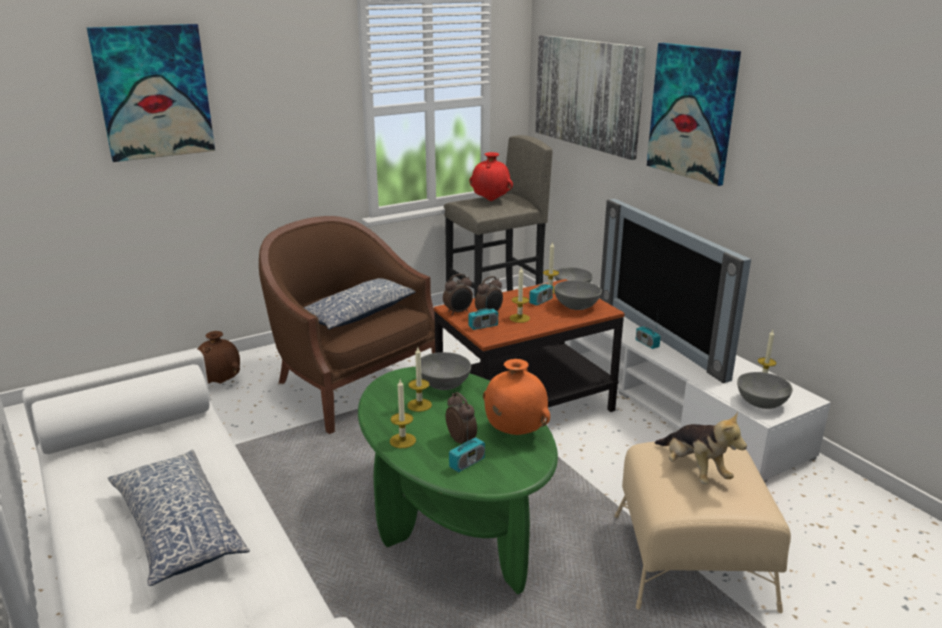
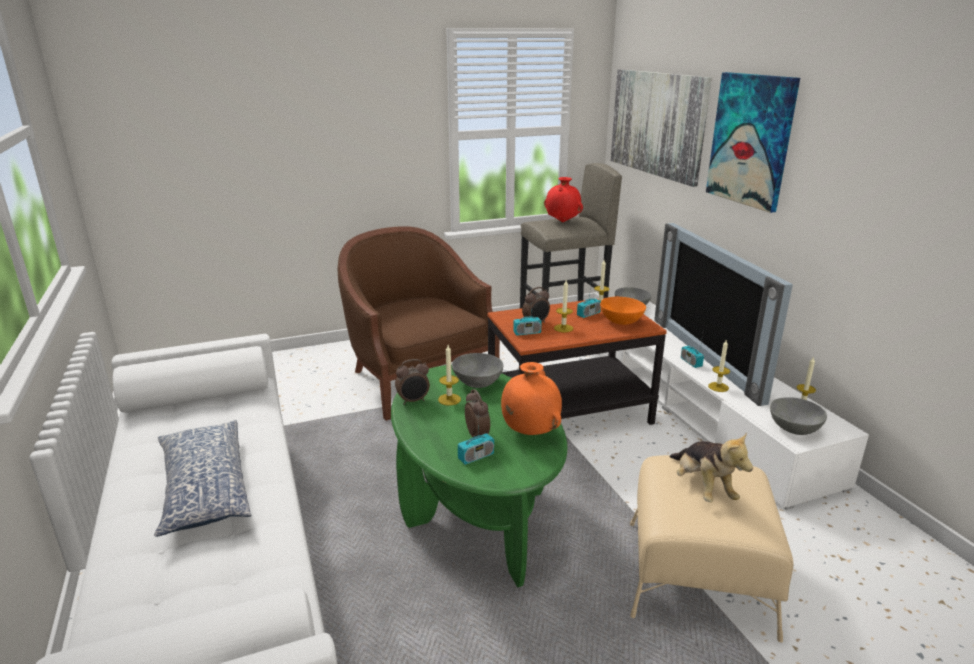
camera: 10 degrees right, 0 degrees up
picture [87,24,215,162] -> none
brown vase [197,331,240,383] -> none
pillow [304,278,416,330] -> none
candle [390,379,416,448] -> candle moved to [708,340,730,392]
alarm clock [443,274,473,315] -> alarm clock moved to [395,359,430,405]
grey bowl [554,280,602,310] -> orange bowl [600,297,646,325]

